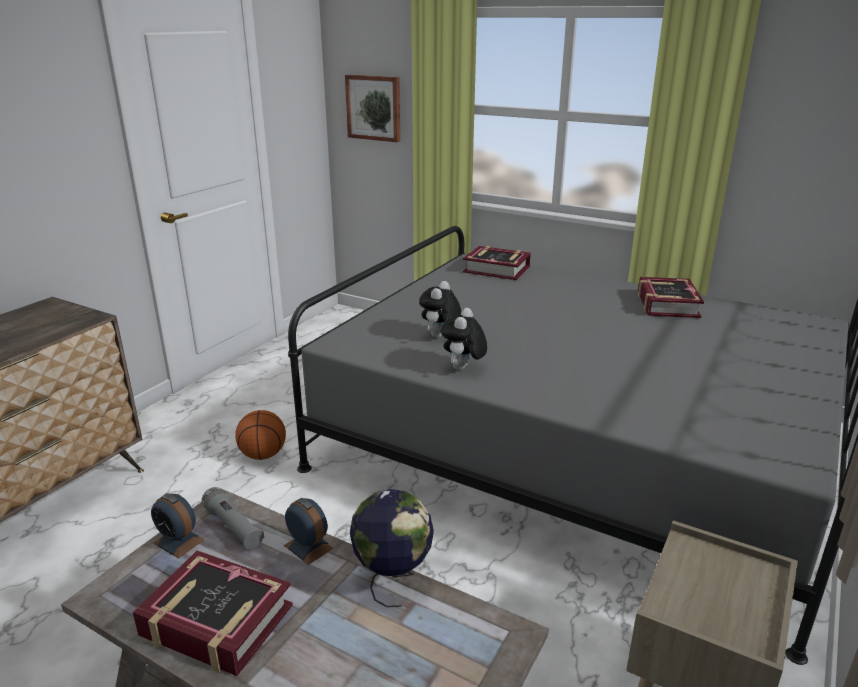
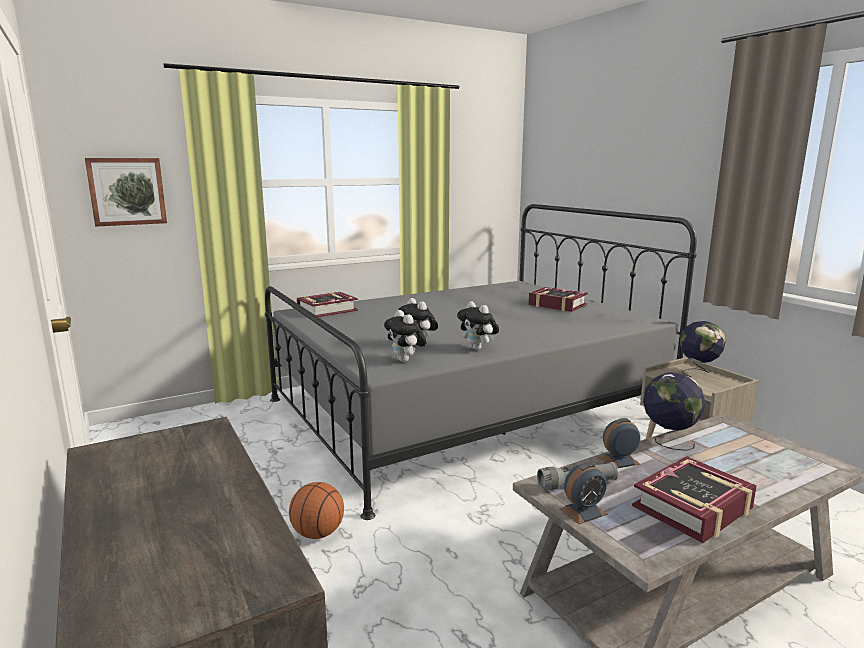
camera: 60 degrees left, 10 degrees down
book [638,277,704,318] -> book moved to [529,287,588,312]
none -> plush toy [384,310,427,362]
none -> globe [680,321,726,377]

